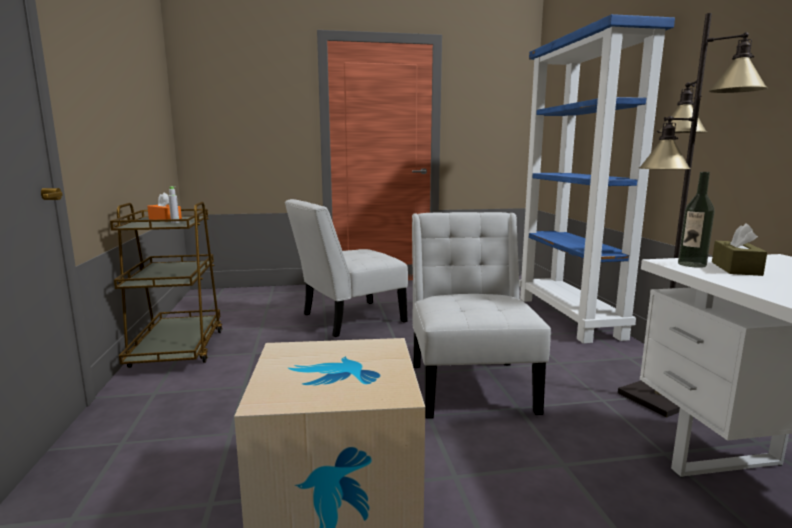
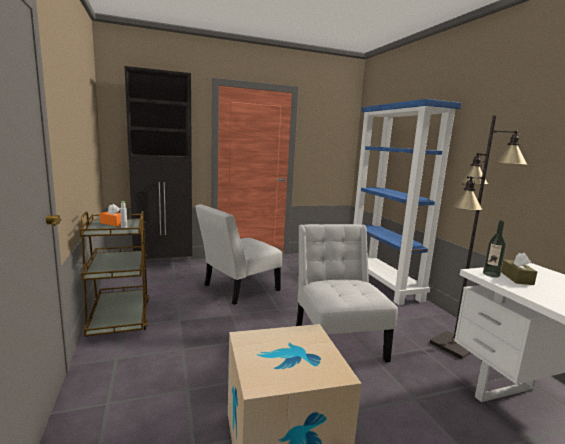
camera: 10 degrees left, 0 degrees up
none -> black cabinet [124,66,192,268]

